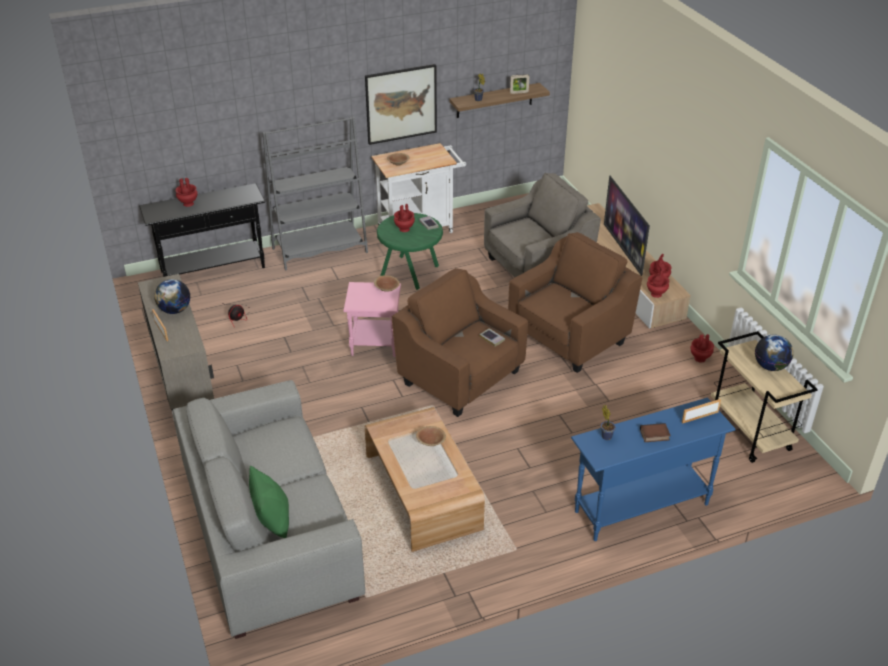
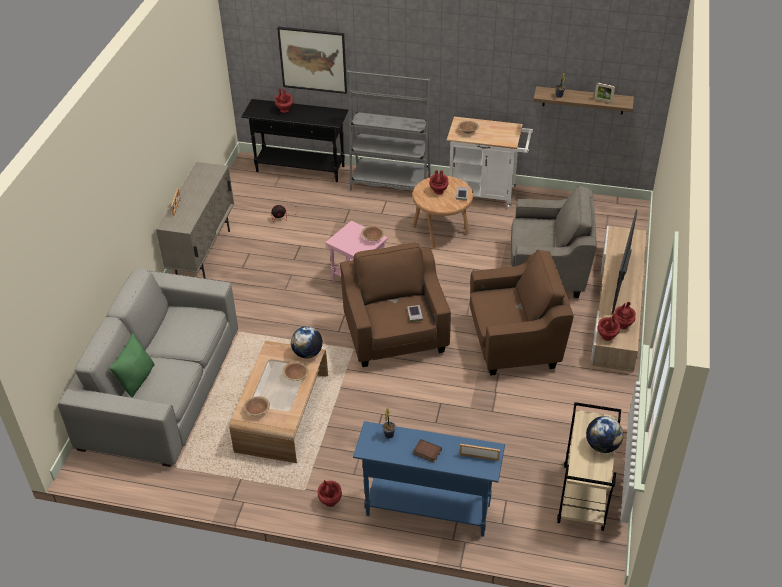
camera: 35 degrees right, 5 degrees up
globe [154,279,190,314] -> globe moved to [291,327,323,358]
picture [365,64,437,145] -> picture moved to [277,27,347,94]
green side table [377,213,443,290] -> brown side table [412,176,473,248]
red vase [690,334,714,362] -> red vase moved to [318,480,342,507]
none -> brown bowl [243,396,270,416]

